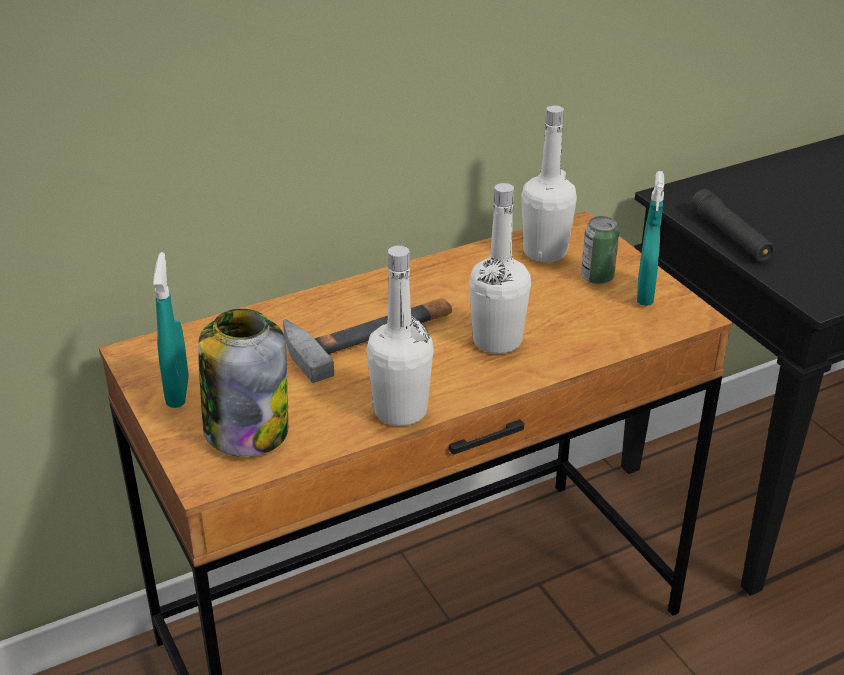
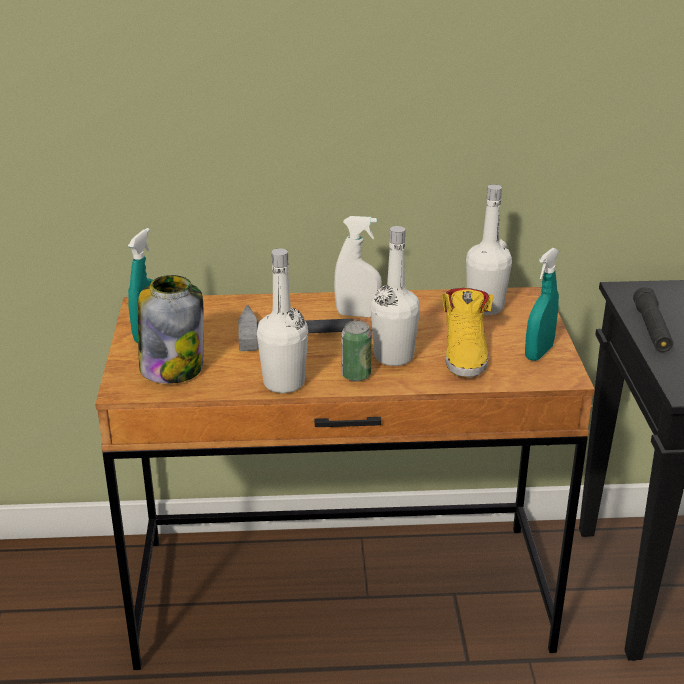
camera: 25 degrees right, 5 degrees down
can [581,216,619,284] -> can moved to [341,321,372,382]
none -> white spray bottle [334,216,382,317]
none -> yellow shoe [442,288,494,377]

